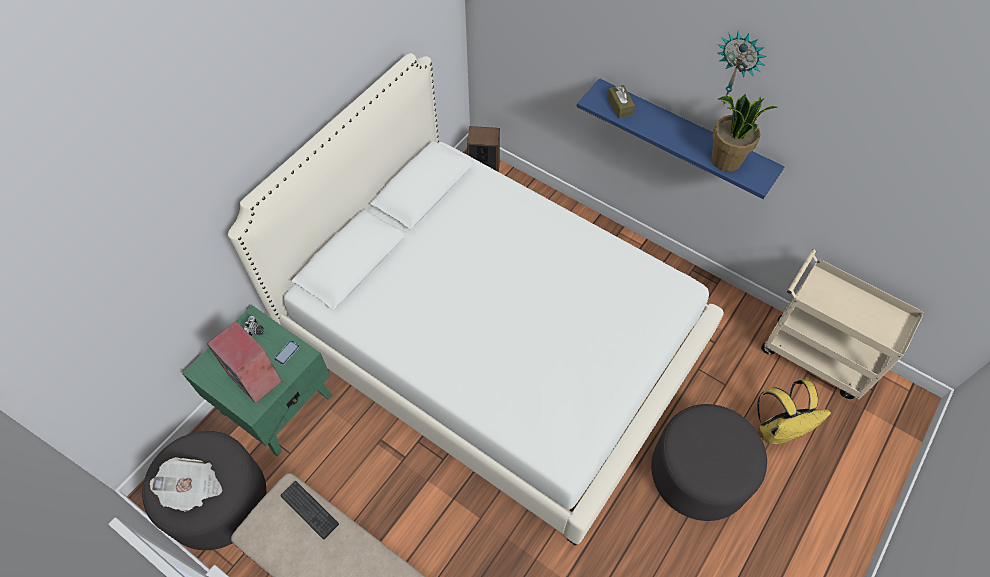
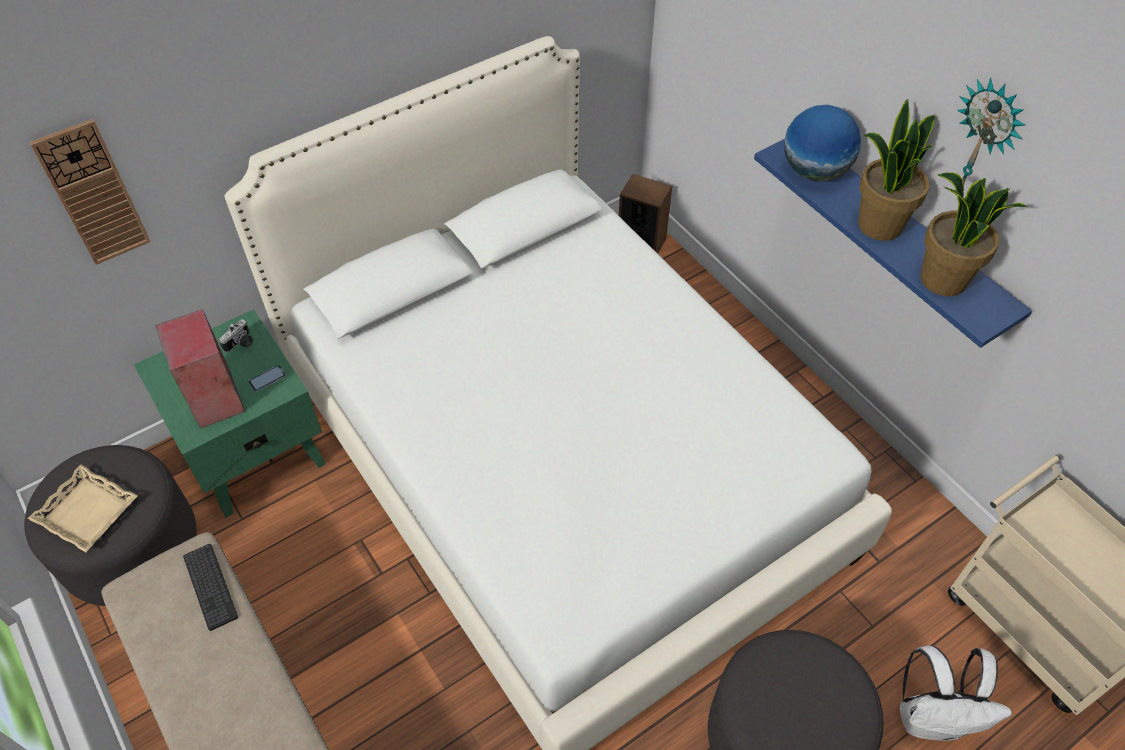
camera: 20 degrees right, 5 degrees down
newspaper [150,457,222,512] -> beige tray [28,464,138,552]
brown tissue box [607,85,635,118] -> globe [784,105,861,181]
yellow backpack [757,379,831,444] -> white backpack [900,645,1012,741]
none -> wall clock [29,119,151,265]
none -> potted plant [858,99,935,241]

